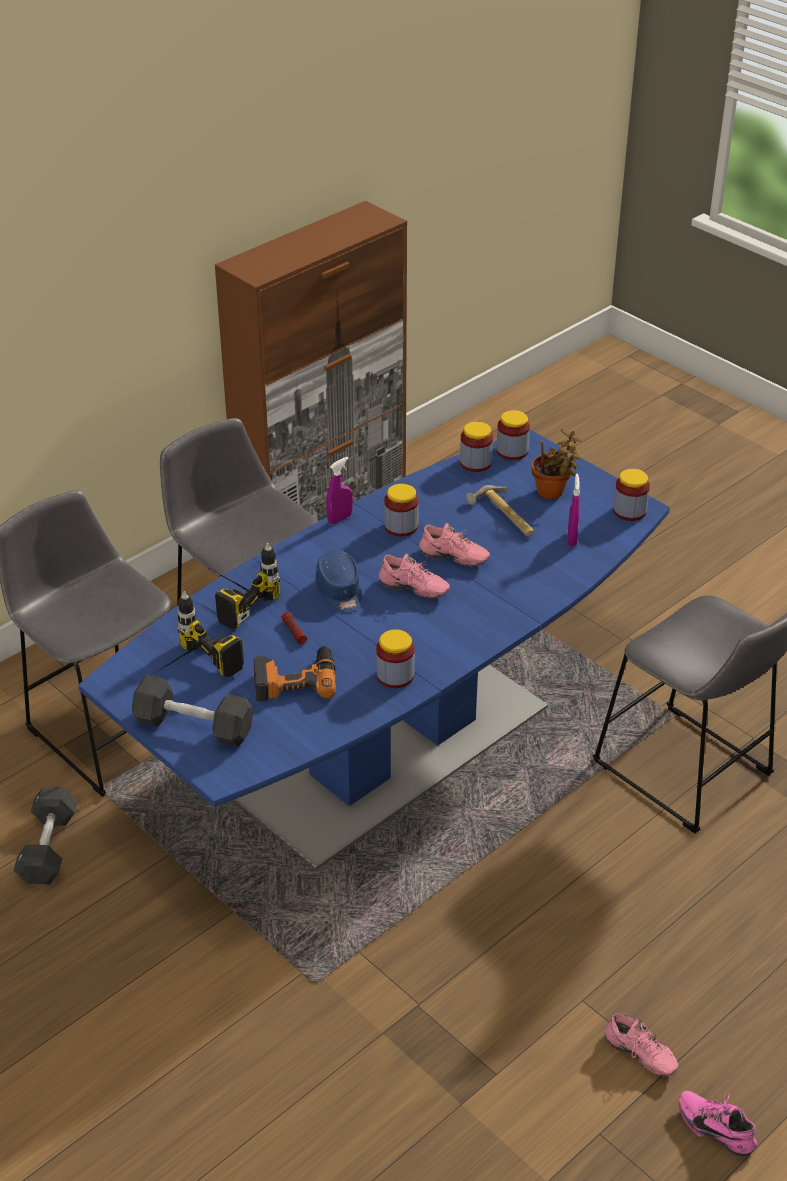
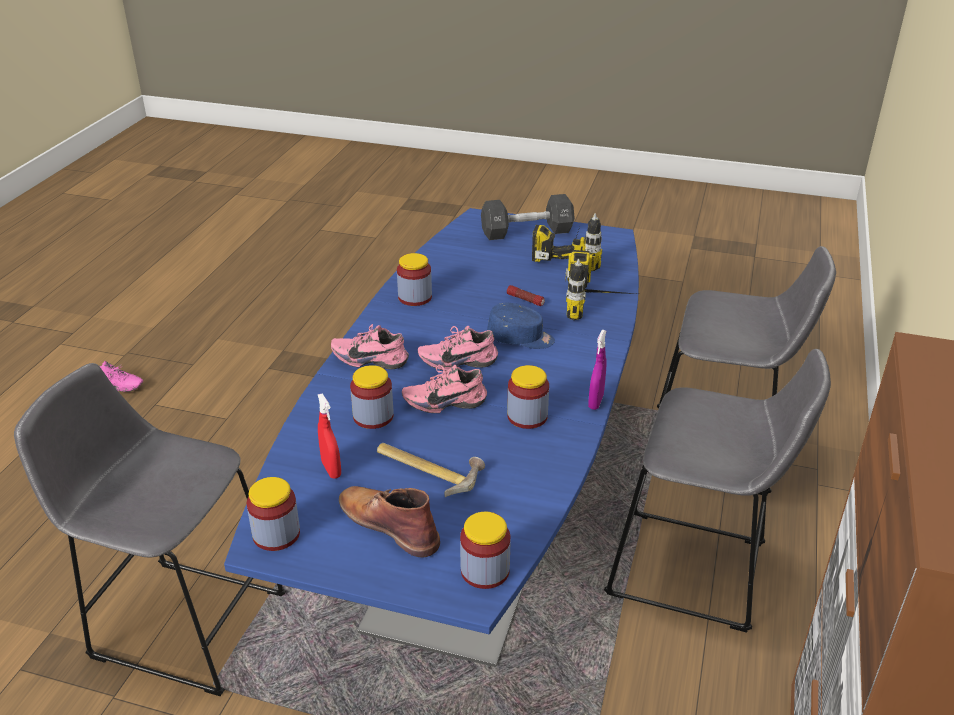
camera: 150 degrees right, 5 degrees down
black dumbbell [14,786,78,885] -> none
power drill [254,646,336,702] -> none
blue cap [316,550,361,613] -> blue cap turned 150 degrees clockwise [487,303,555,349]
jar [460,421,493,472] -> jar moved to [350,365,394,429]
potted plant [532,429,581,500] -> brown boot [339,486,440,558]
purple spray bottle [568,474,580,546] -> red spray bottle [318,393,341,479]
pink shoe [605,1012,678,1076] -> pink shoe moved to [331,324,409,369]

